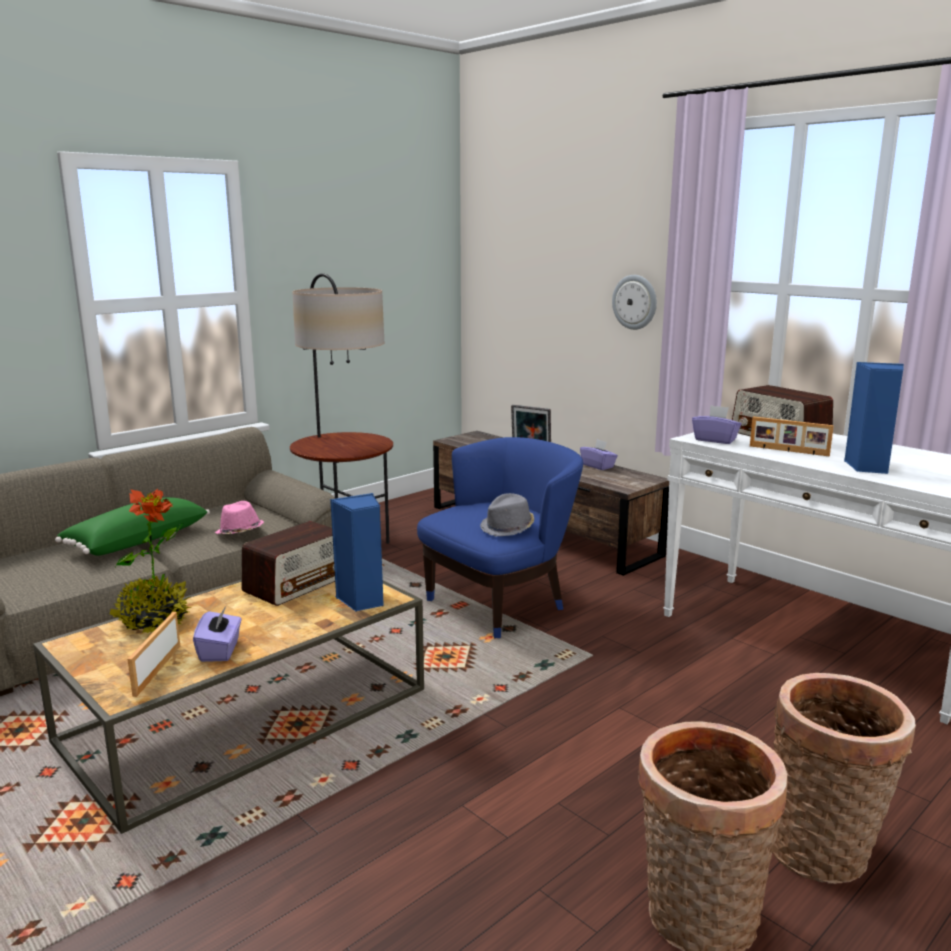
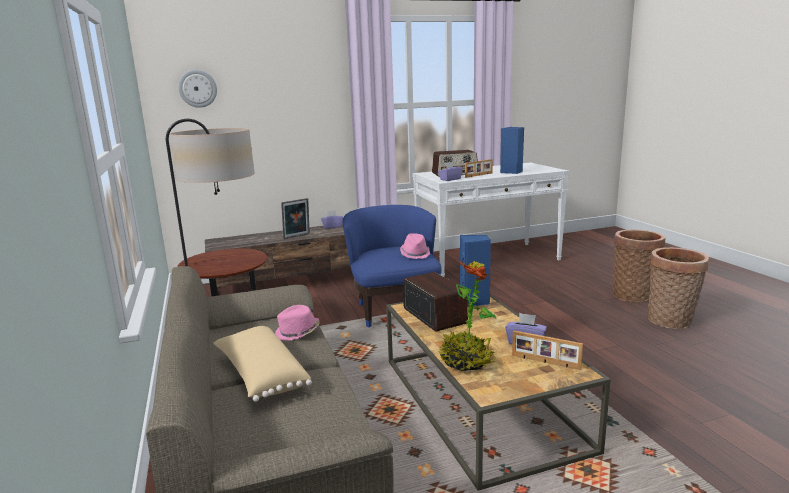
camera: 65 degrees left, 0 degrees up
green pillow [55,497,210,556] -> beige pillow [213,326,312,402]
grey hat [480,493,534,537] -> pink hat [400,233,430,259]
wall clock [612,275,657,330] -> wall clock moved to [178,70,217,108]

